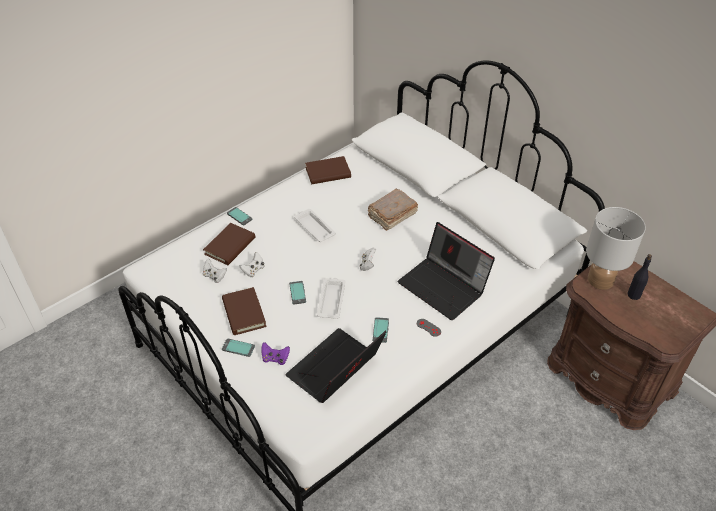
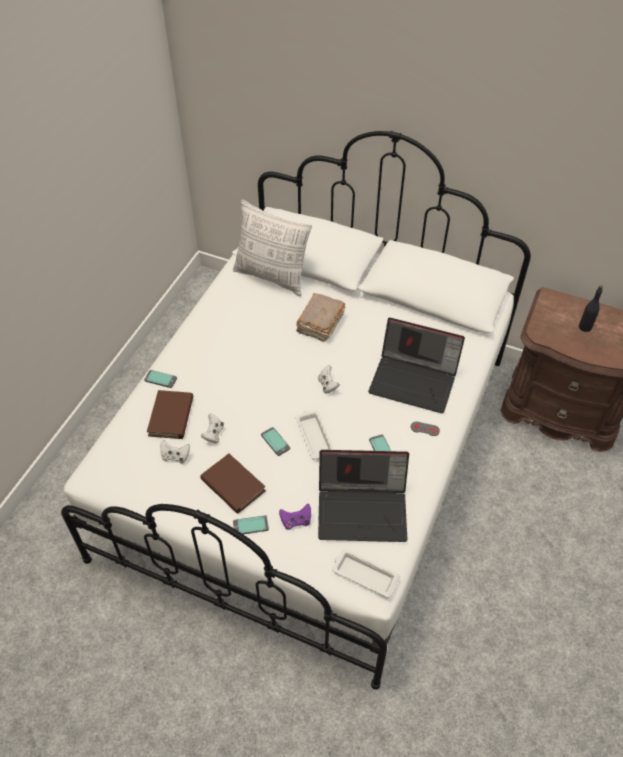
camera: 25 degrees left, 5 degrees up
laptop [285,328,386,403] -> laptop turned 105 degrees counterclockwise [318,450,409,542]
white tray [294,209,336,242] -> white tray moved to [332,549,400,598]
brown book [305,156,351,184] -> none
grey table lamp [586,207,646,290] -> none
none -> pillow [233,200,312,296]

